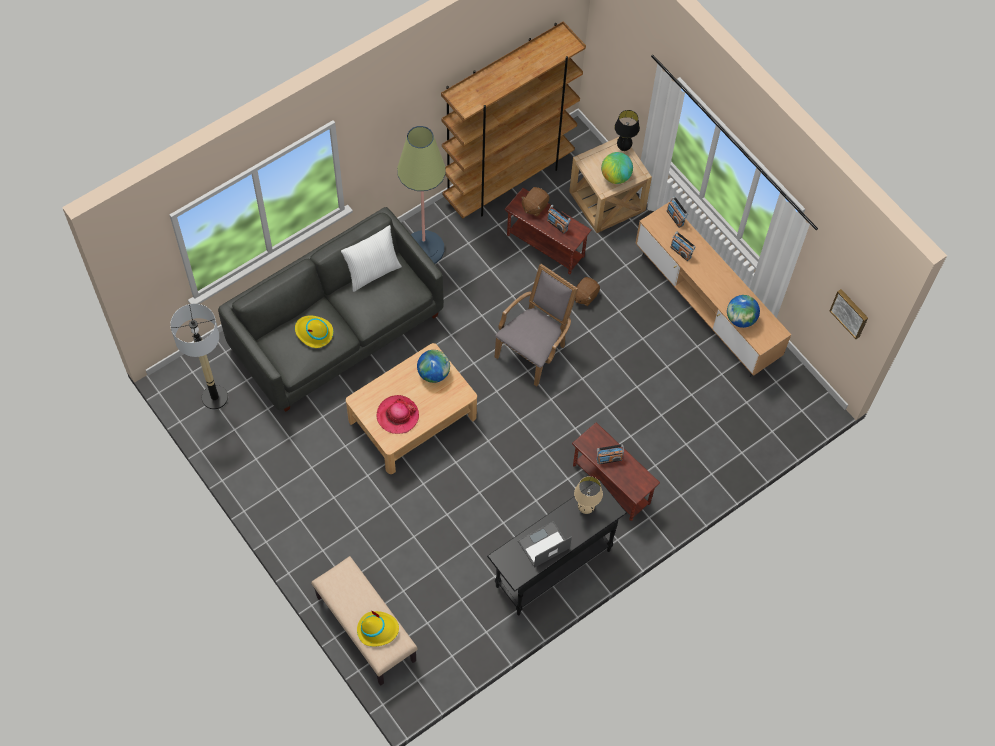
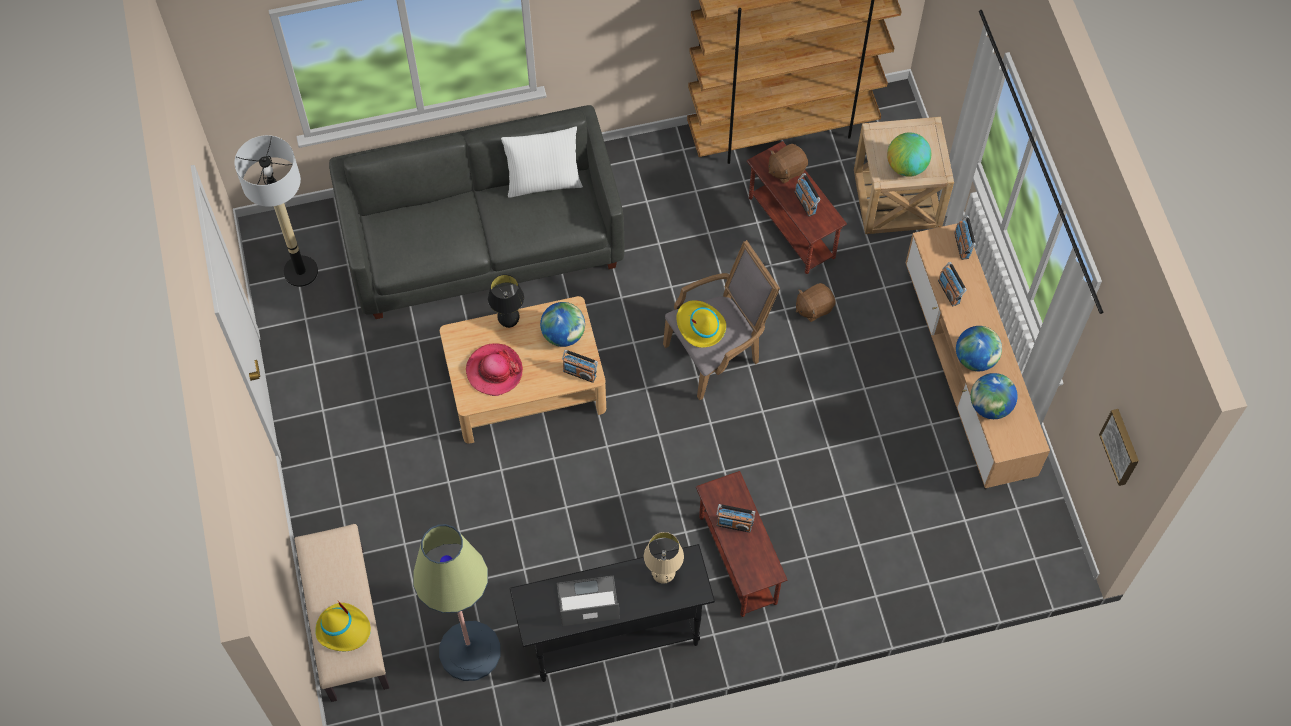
camera: 25 degrees right, 0 degrees up
yellow hat [295,315,333,348] -> yellow hat moved to [676,300,726,348]
floor lamp [397,126,446,264] -> floor lamp moved to [413,524,501,681]
black table lamp [614,110,640,151] -> black table lamp moved to [488,274,524,328]
none -> radio [562,350,598,383]
none -> globe [956,326,1002,371]

